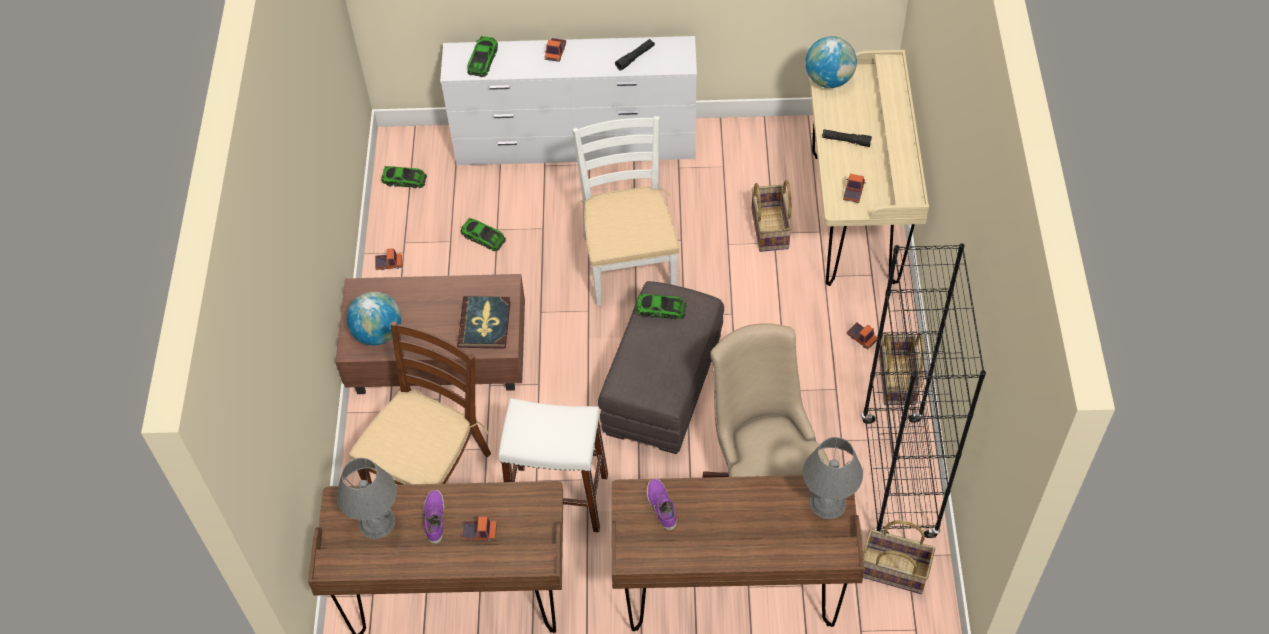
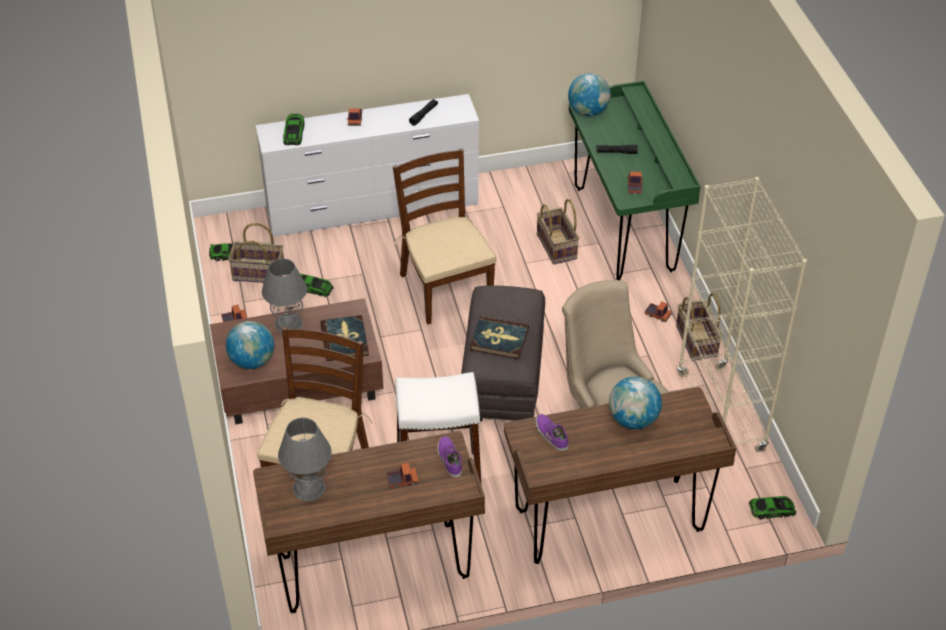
camera: 15 degrees left, 10 degrees down
purple shoe [423,490,444,544] -> purple shoe moved to [437,436,462,478]
white chair [572,116,679,306] -> brown chair [393,148,496,324]
toy car [636,294,687,319] -> toy car moved to [749,496,796,519]
grey table lamp [803,437,863,519] -> grey table lamp moved to [262,259,307,333]
beige desk [809,50,929,286] -> green desk [569,81,701,280]
black bookcase [861,243,986,538] -> beige bookcase [677,177,807,452]
basket [863,520,935,594] -> basket moved to [228,223,284,283]
none -> book [470,316,529,359]
none -> globe [609,376,662,429]

